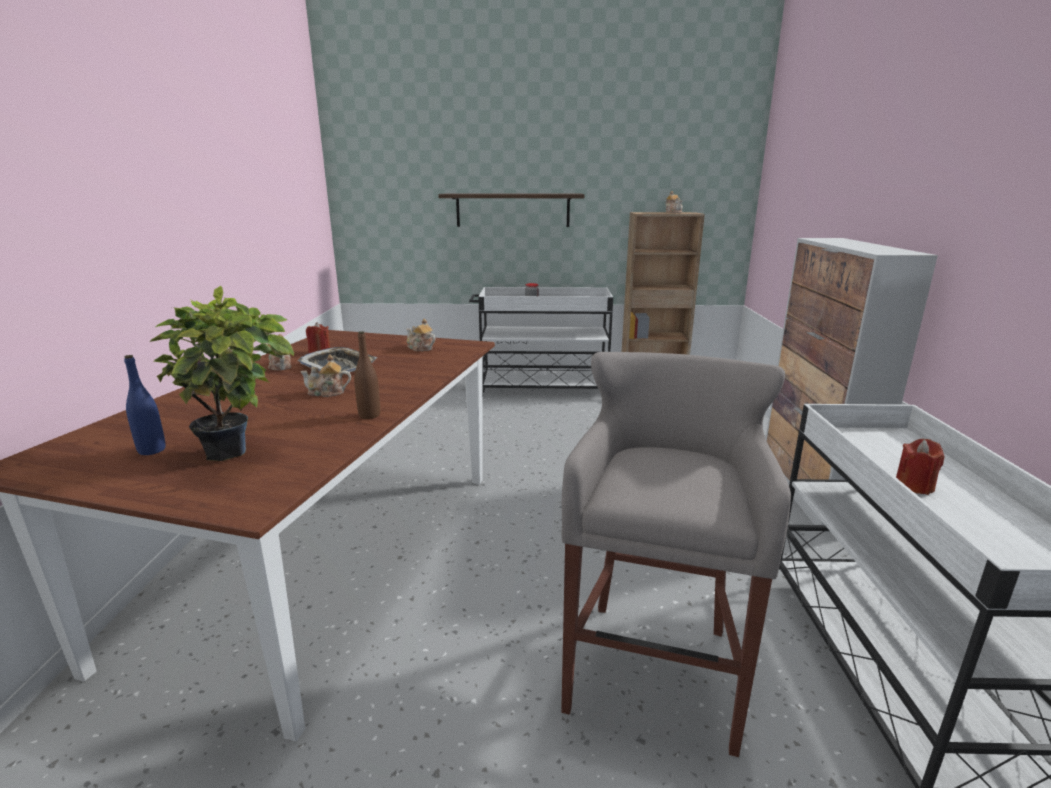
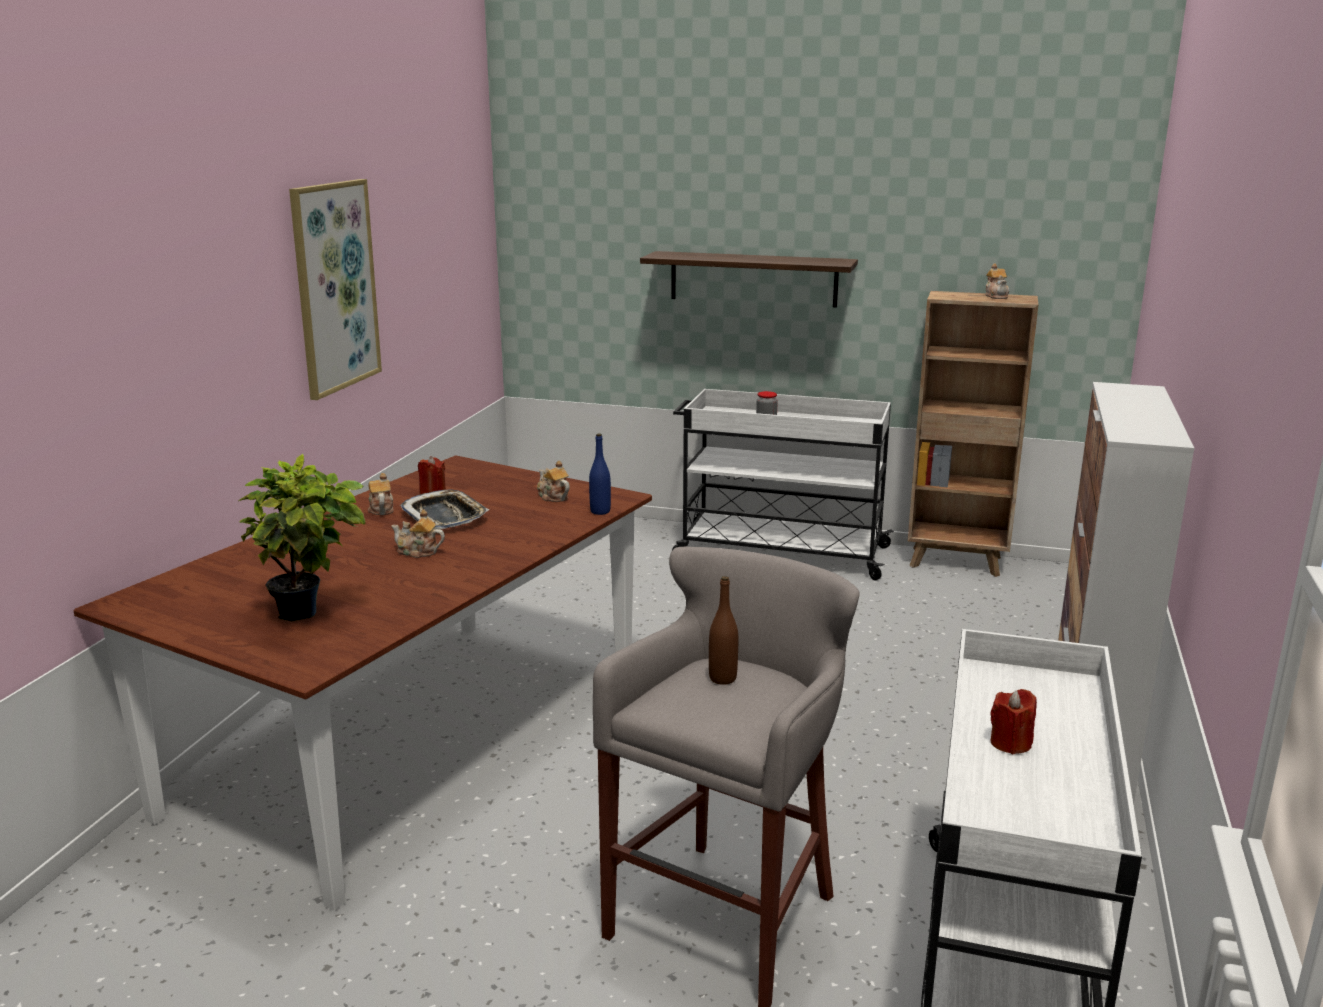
camera: 15 degrees right, 0 degrees up
blue bottle [124,355,166,455] -> blue bottle moved to [589,433,611,515]
brown bottle [354,331,380,419] -> brown bottle moved to [709,576,738,685]
none -> picture [289,179,382,400]

